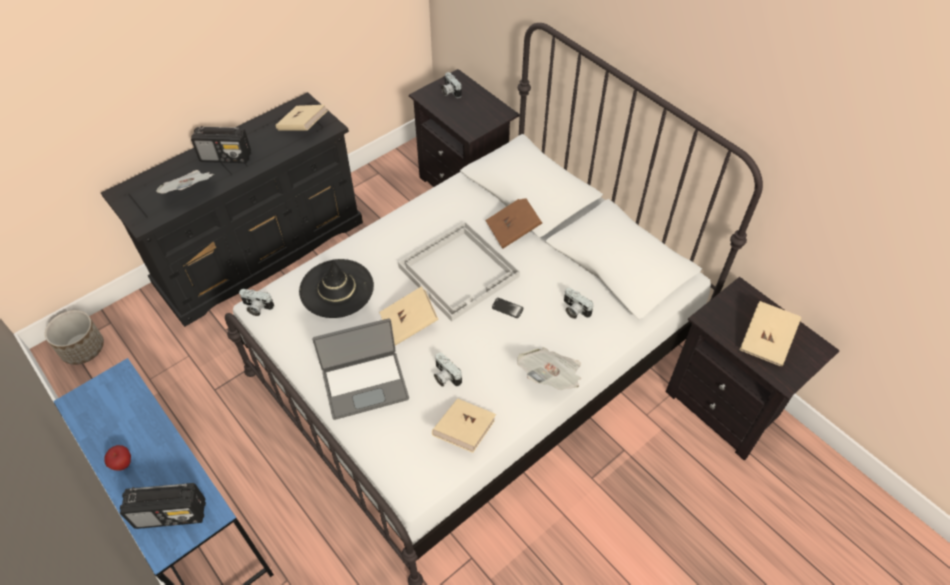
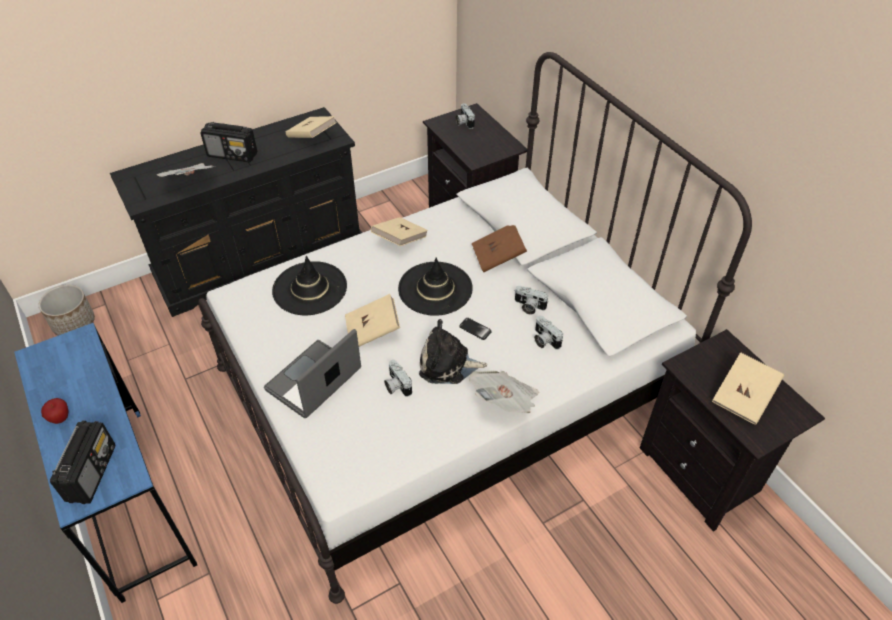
camera: 10 degrees right, 5 degrees down
radio [120,483,206,529] -> radio turned 90 degrees counterclockwise [50,421,115,504]
camera [239,289,274,316] -> camera moved to [515,286,549,314]
laptop [313,318,409,420] -> laptop turned 135 degrees clockwise [264,329,361,418]
white tray [398,222,520,321] -> black hat [398,258,473,316]
beige book [432,398,496,453] -> beige book moved to [371,217,428,246]
none -> plush toy [419,319,487,384]

